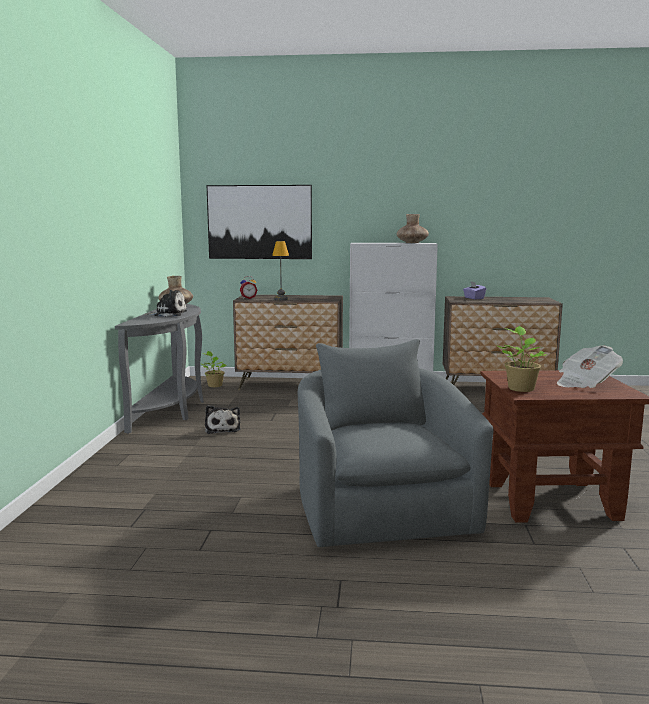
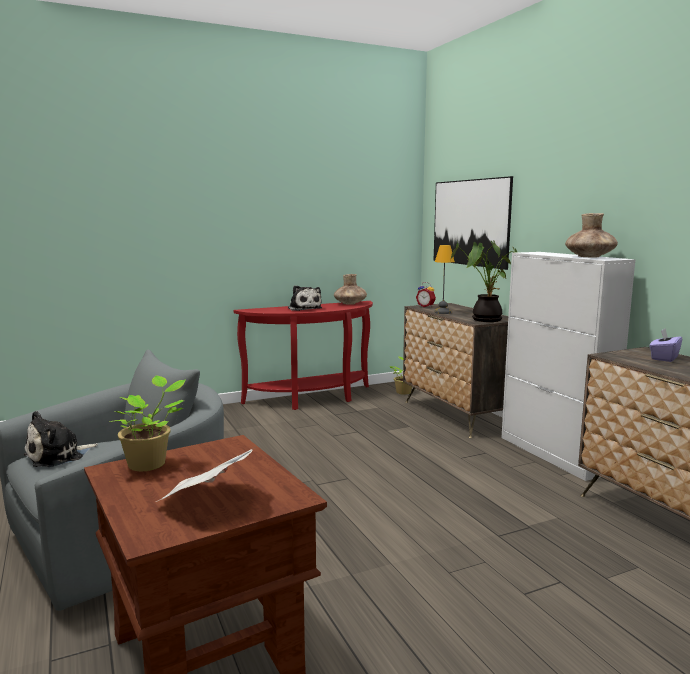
camera: 60 degrees right, 0 degrees up
grey console table [115,304,204,434] -> red console table [234,301,373,410]
plush toy [205,405,240,434] -> plush toy moved to [24,411,98,467]
none -> potted plant [451,241,518,322]

